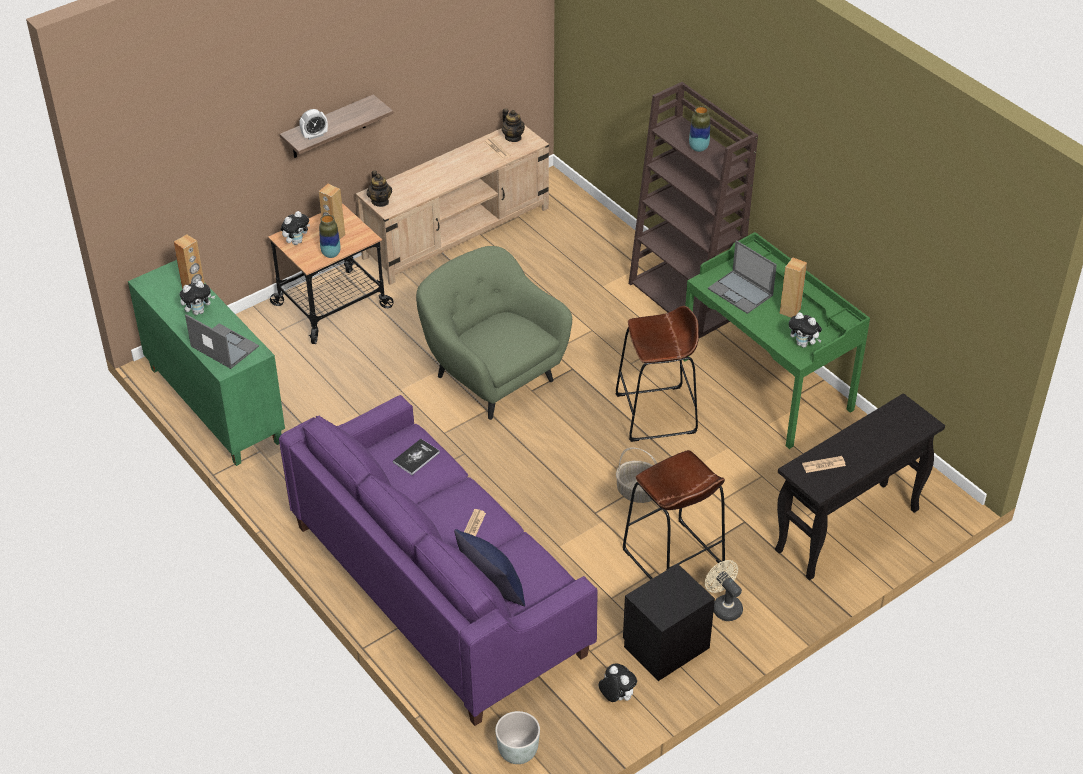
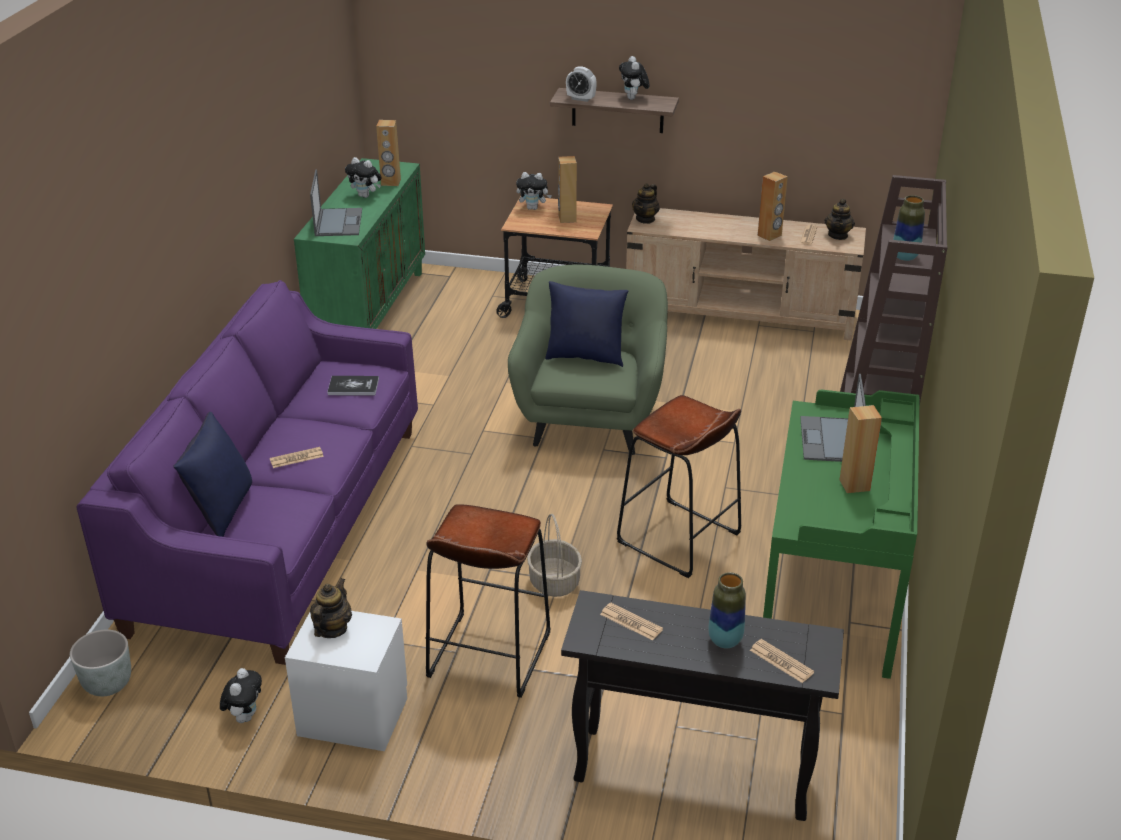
camera: 50 degrees right, 10 degrees down
vase [319,215,341,258] -> vase moved to [708,572,746,649]
black nightstand [623,563,715,681] -> white nightstand [285,611,407,751]
beige fan [705,560,743,621] -> none
plush toy [789,312,822,348] -> plush toy moved to [619,56,649,100]
none -> teapot [310,578,352,638]
none -> blue pillow [545,281,628,367]
none -> newspaper [750,639,814,683]
none -> brown speaker [758,171,788,241]

